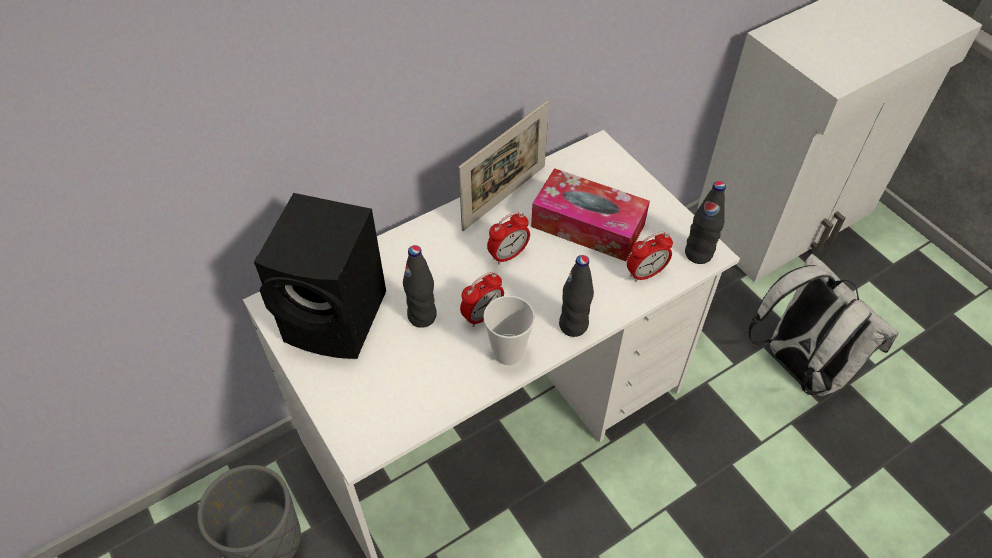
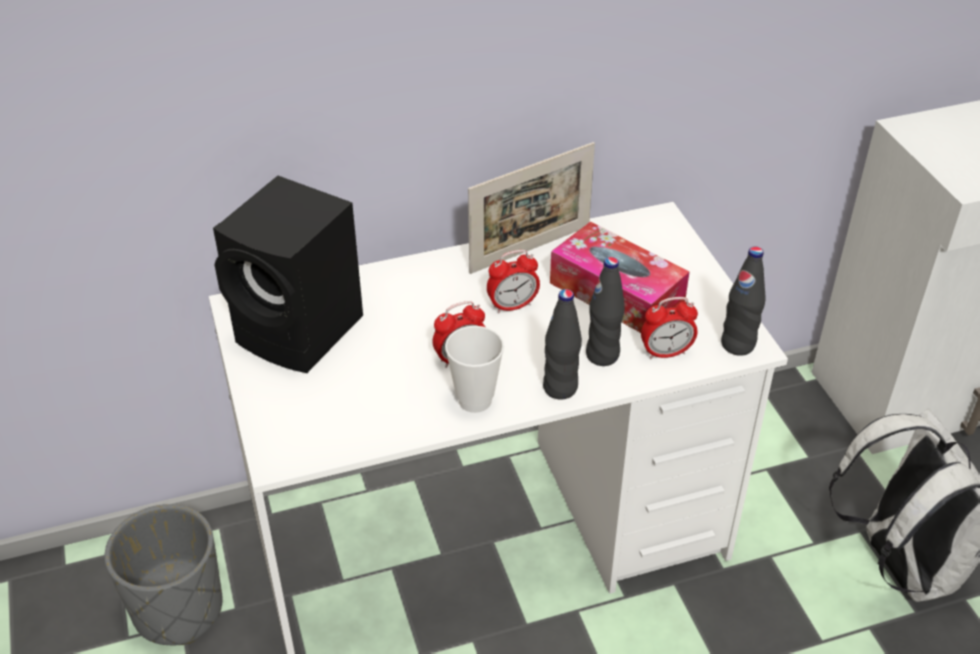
camera: 15 degrees right, 10 degrees down
black bottle [403,245,437,328] -> black bottle moved to [586,257,625,366]

